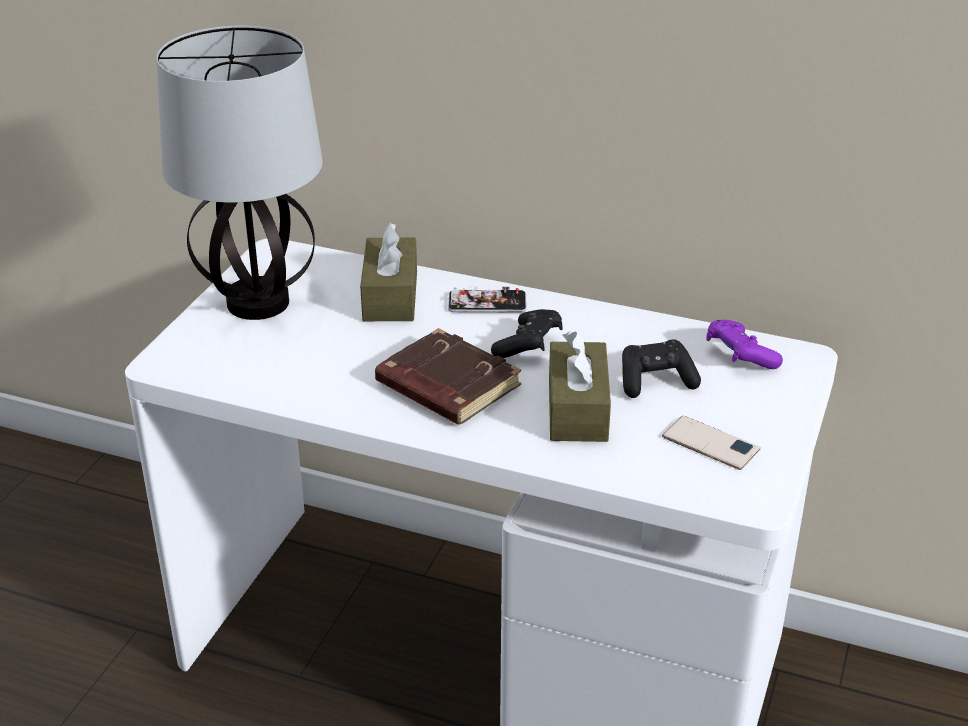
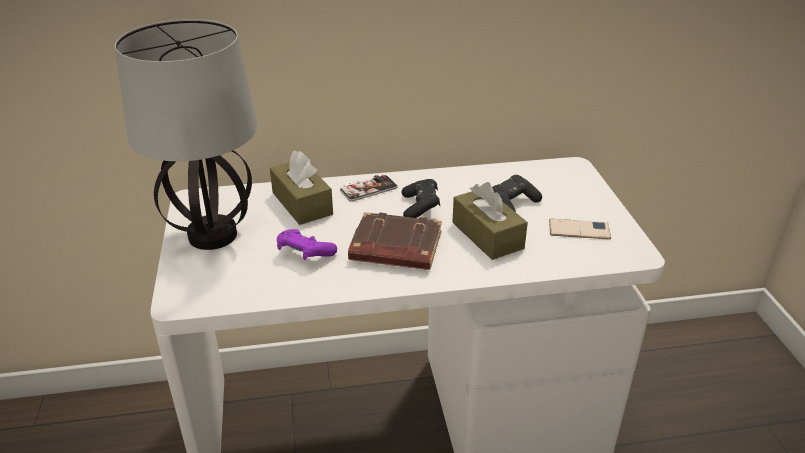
camera: 30 degrees left, 0 degrees up
purple game controller [706,320,783,369] -> purple game controller moved to [277,229,337,260]

